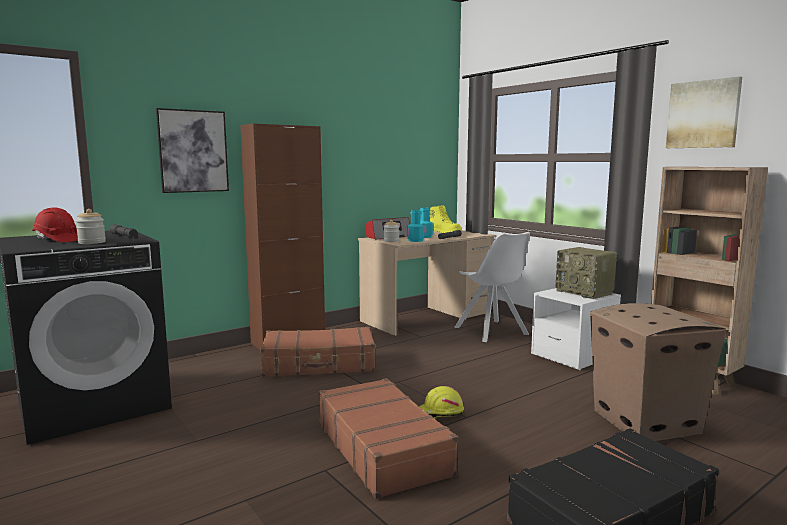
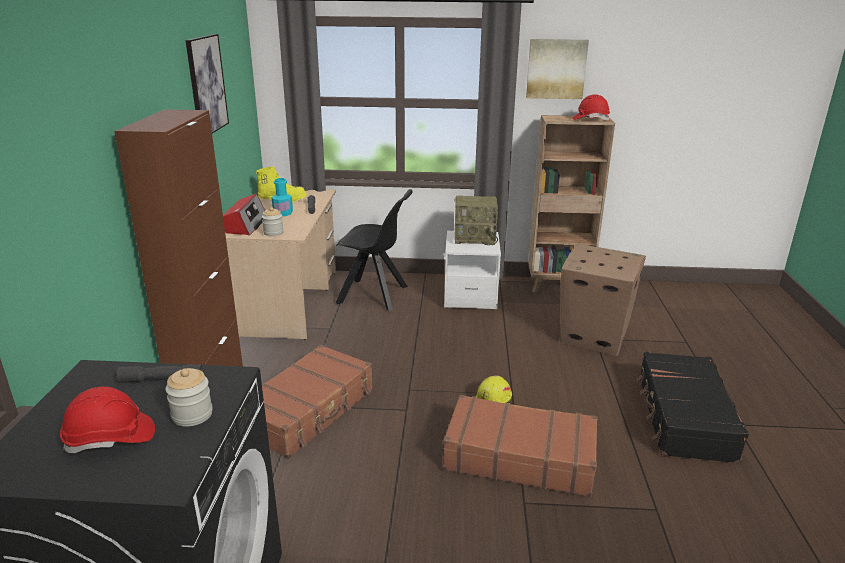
camera: 50 degrees left, 15 degrees up
picture [156,108,229,193] -> picture moved to [186,34,229,133]
turquoise bottle [407,210,424,242] -> none
white chair [454,232,530,342] -> black chair [335,189,413,311]
none -> red hard hat [572,94,610,120]

